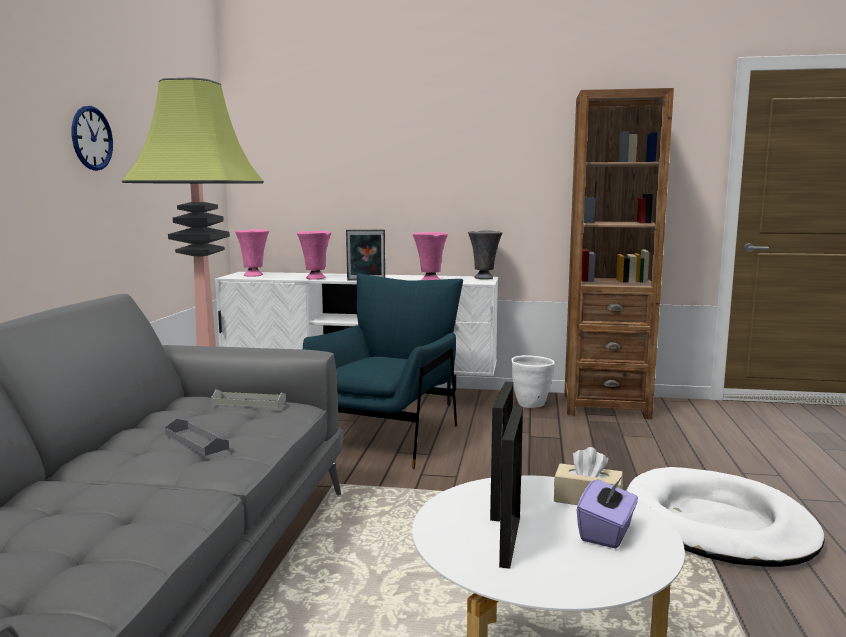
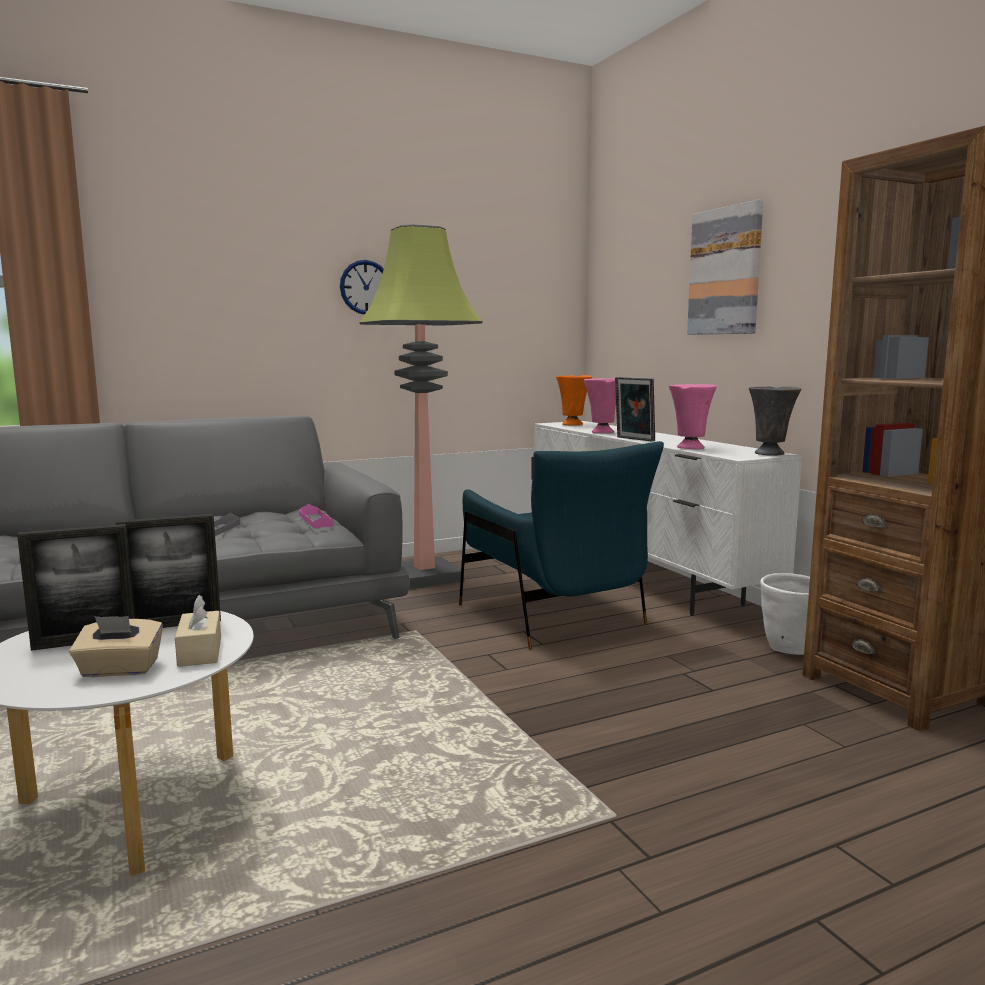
camera: 55 degrees right, 0 degrees up
grey tray [211,389,286,408] -> pink tray [299,504,334,528]
pink vase [235,229,269,277] -> orange vase [556,375,592,426]
blue armchair [303,274,463,469] -> blue armchair turned 75 degrees clockwise [459,441,664,650]
purple tissue box [577,477,638,549] -> beige tissue box [69,616,163,677]
white dog bed [626,467,825,567] -> none
none -> picture [687,200,763,335]

